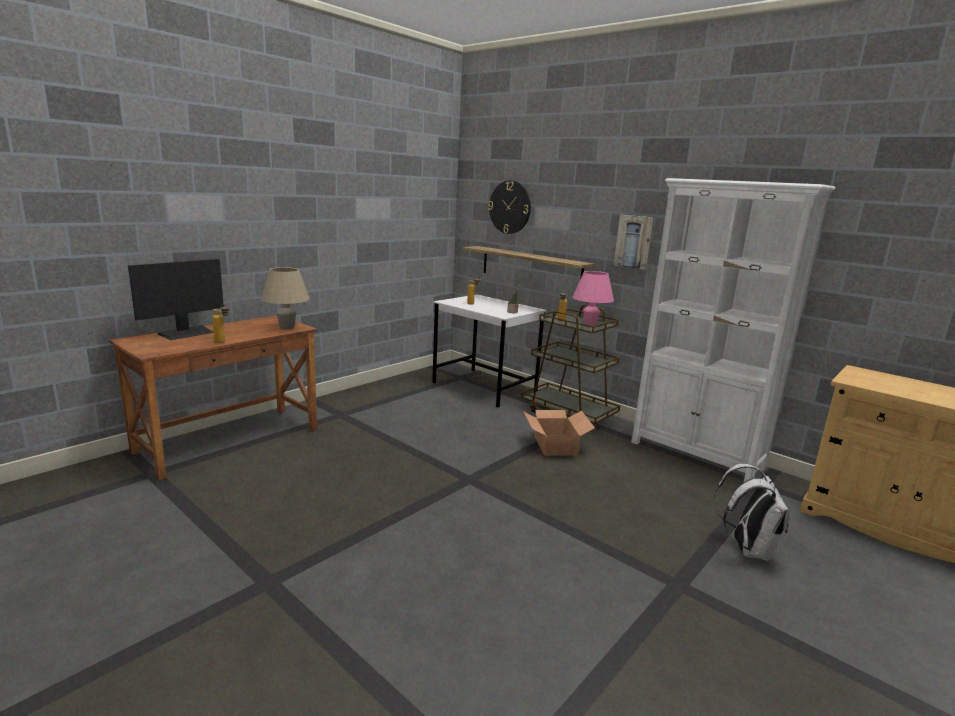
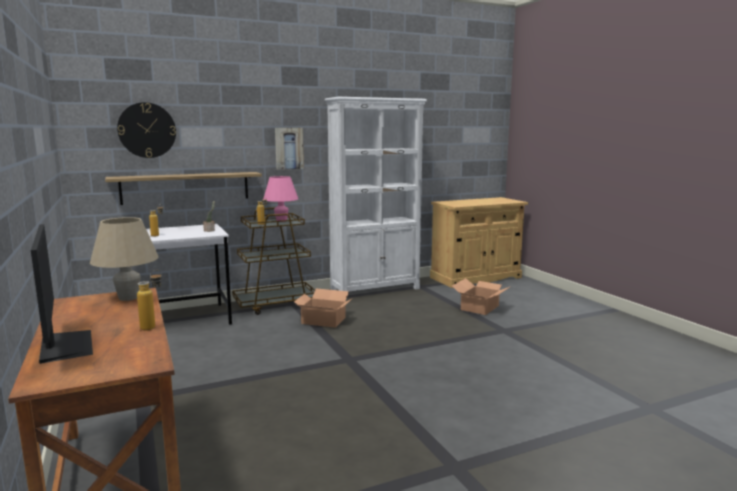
camera: 65 degrees left, 5 degrees down
white backpack [714,464,790,561] -> cardboard box [452,278,511,315]

